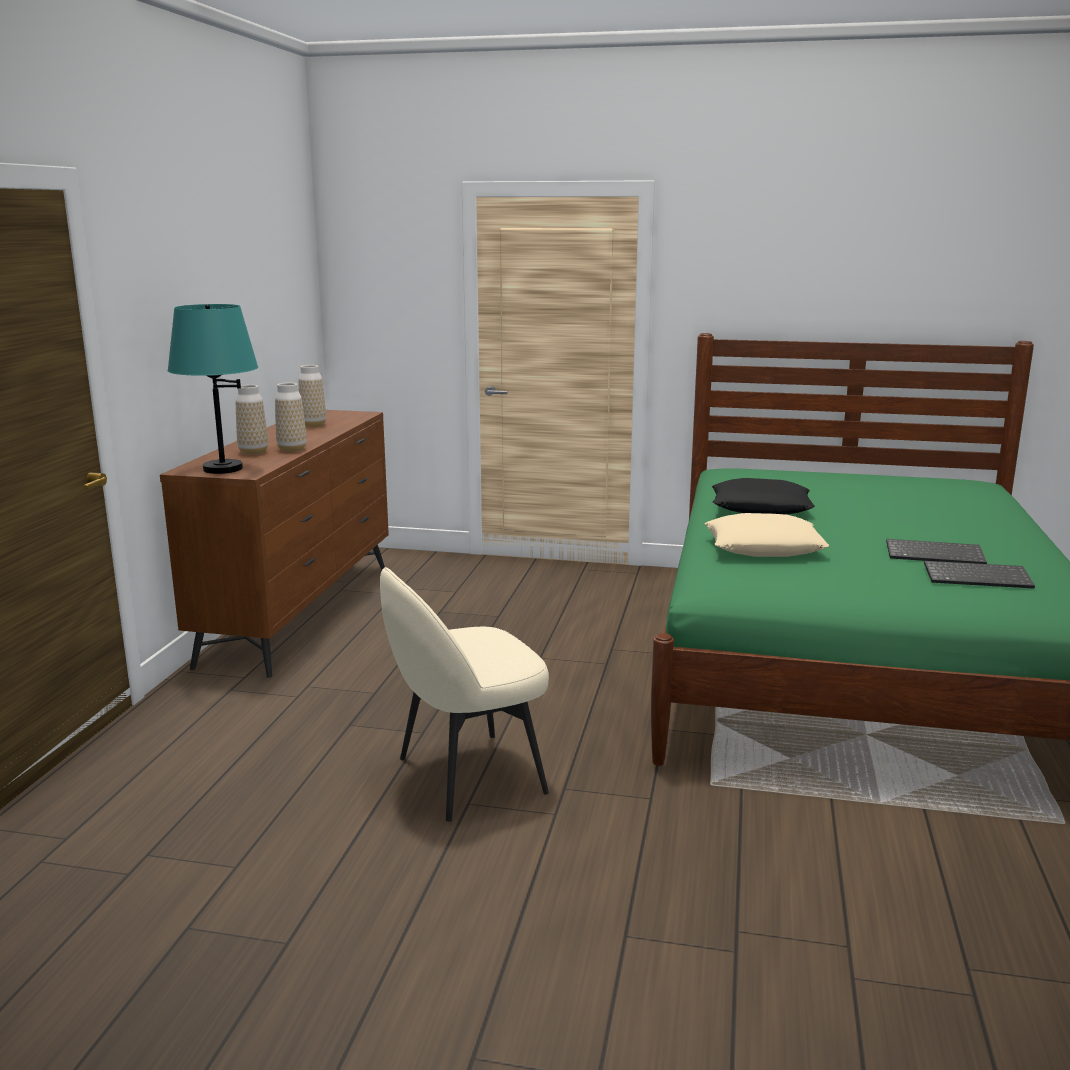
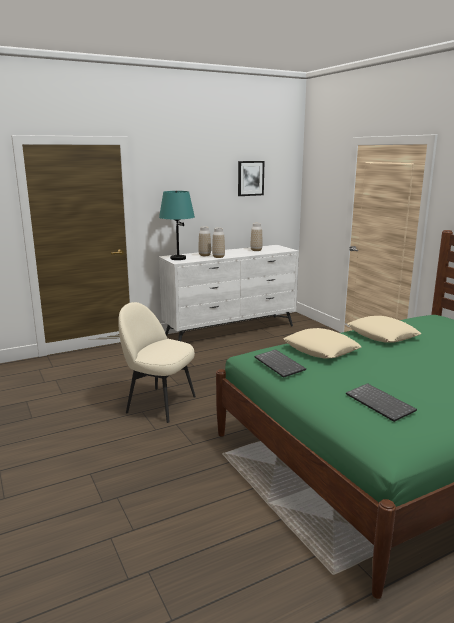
camera: 50 degrees right, 0 degrees up
brown dresser [160,410,389,678] -> white dresser [159,245,299,341]
black pillow [712,478,815,515] -> beige pillow [347,316,421,343]
keyboard [886,539,987,564] -> keyboard moved to [255,349,306,378]
none -> picture [238,161,264,196]

